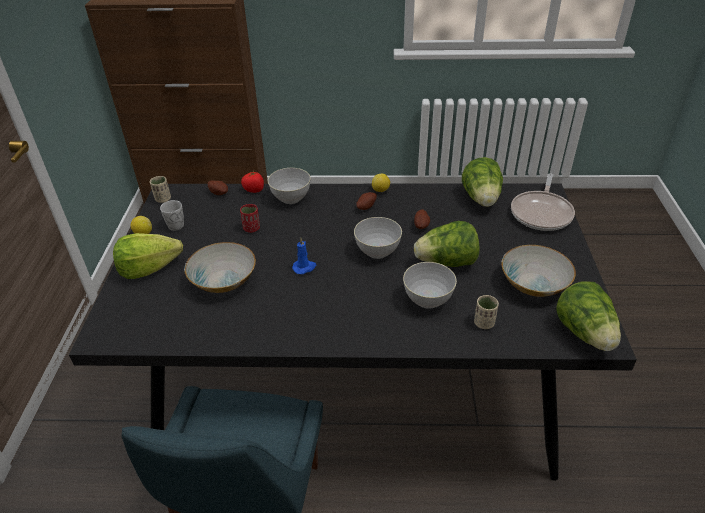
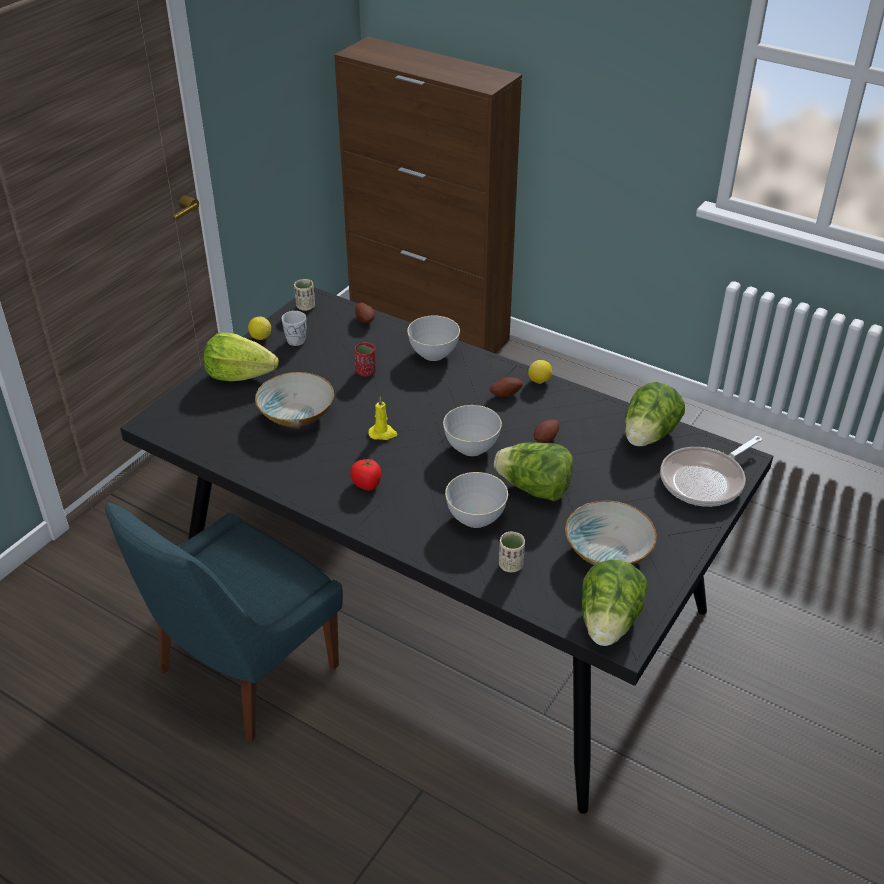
camera: 30 degrees right, 0 degrees up
tomato [241,171,264,193] -> tomato moved to [350,459,381,490]
blue candle [292,237,316,274] -> yellow candle [368,397,398,440]

